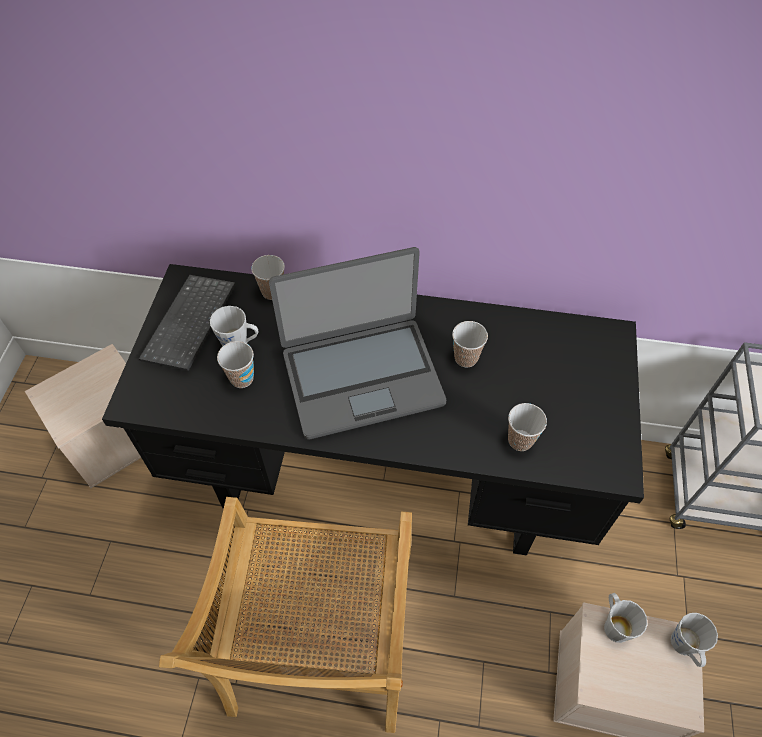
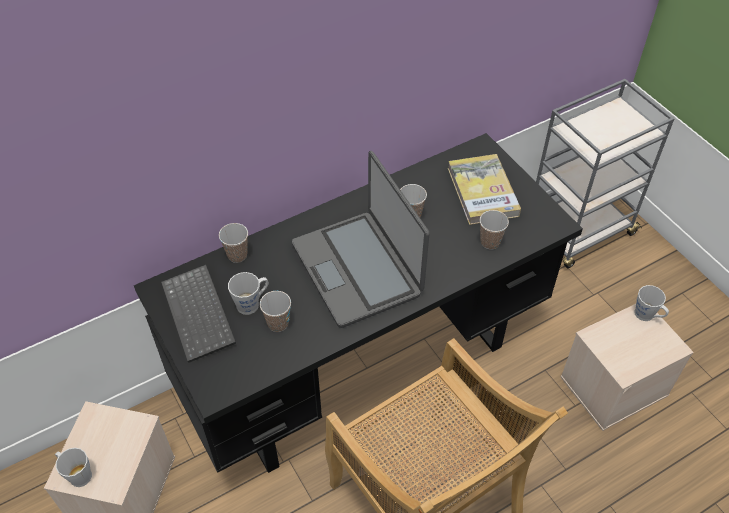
camera: 40 degrees left, 5 degrees down
laptop [269,247,446,440] -> laptop turned 120 degrees clockwise [292,151,430,328]
grey mug [604,593,648,643] -> grey mug moved to [55,448,92,487]
none -> book [448,154,521,225]

